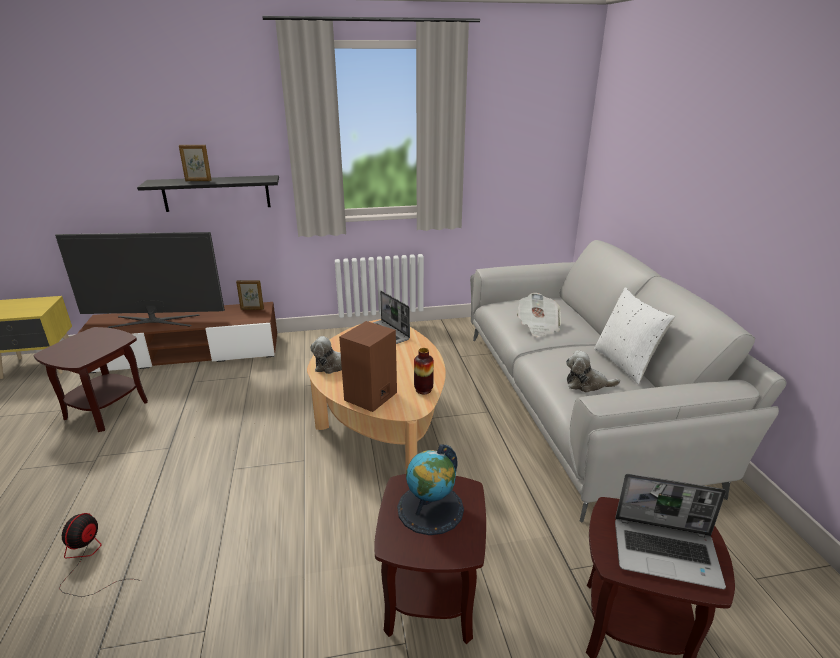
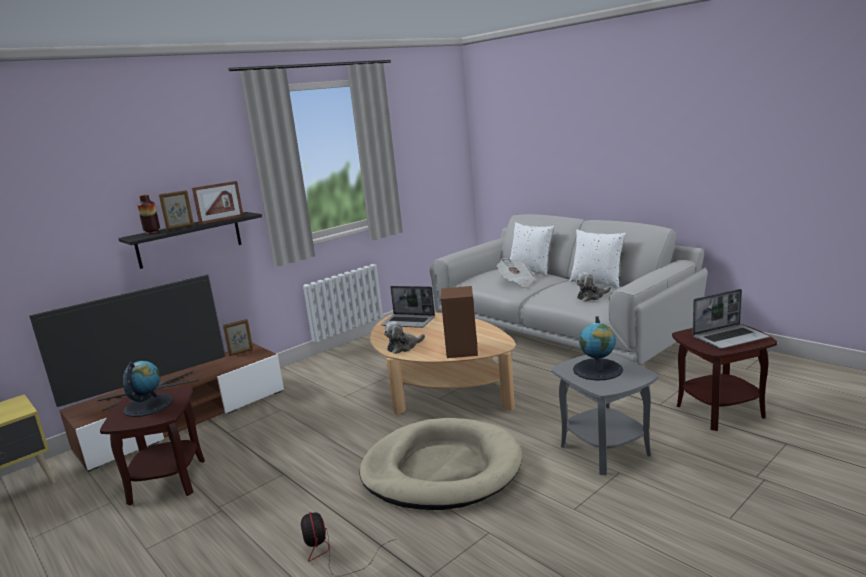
camera: 30 degrees left, 10 degrees down
brown side table [374,474,486,644] -> grey side table [552,353,659,475]
vase [414,348,434,394] -> vase moved to [137,194,160,234]
none -> globe [123,361,173,417]
none -> picture frame [192,181,244,225]
none -> beige dog bed [359,418,522,510]
none -> white pillow [510,222,555,276]

